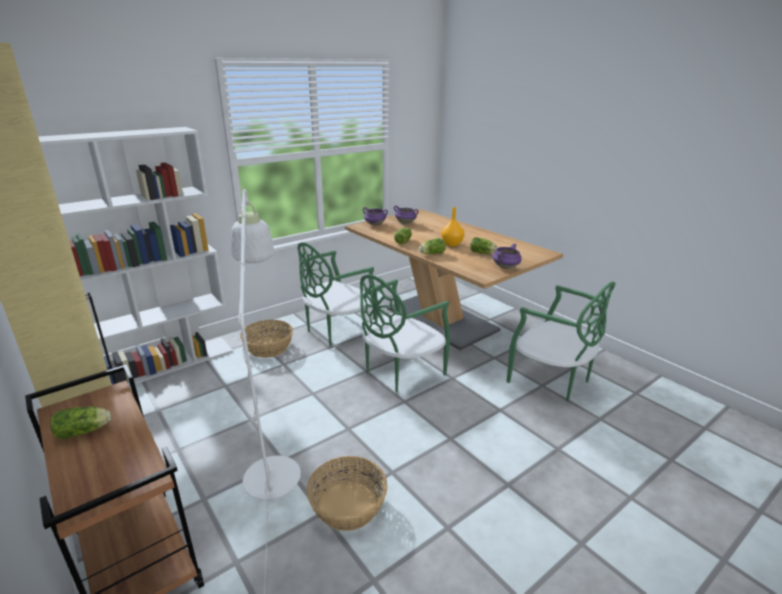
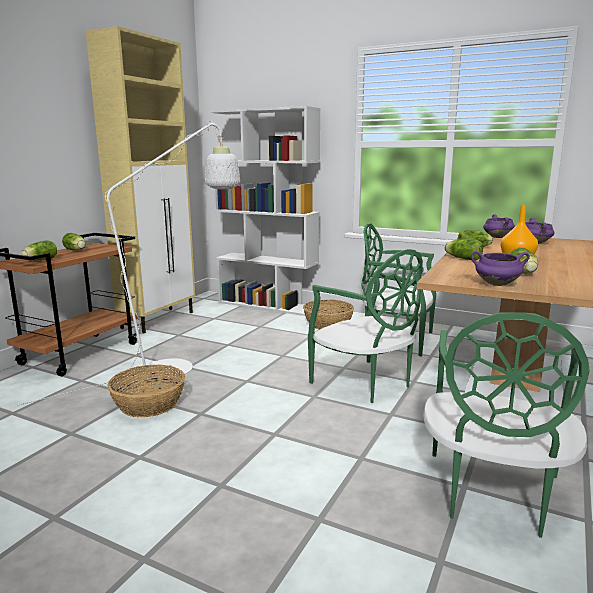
camera: 65 degrees right, 10 degrees down
green chair [360,274,450,392] -> green chair turned 150 degrees counterclockwise [308,249,423,403]
none -> lettuce [21,240,57,261]

